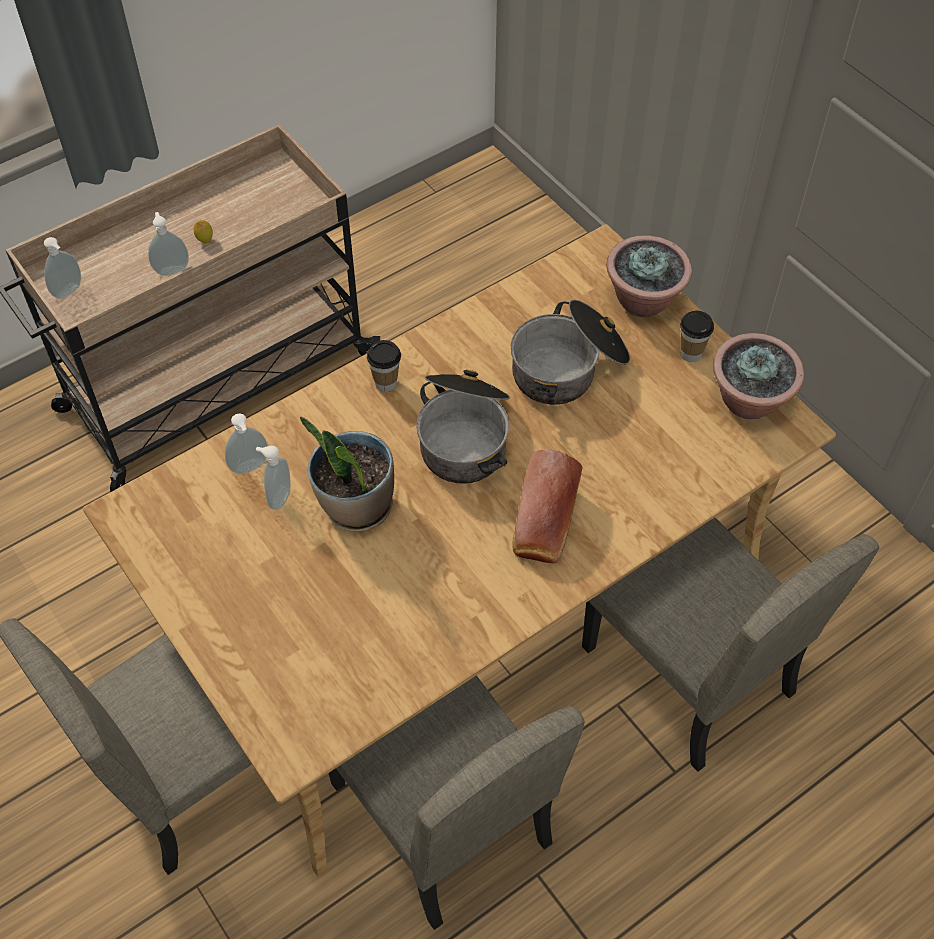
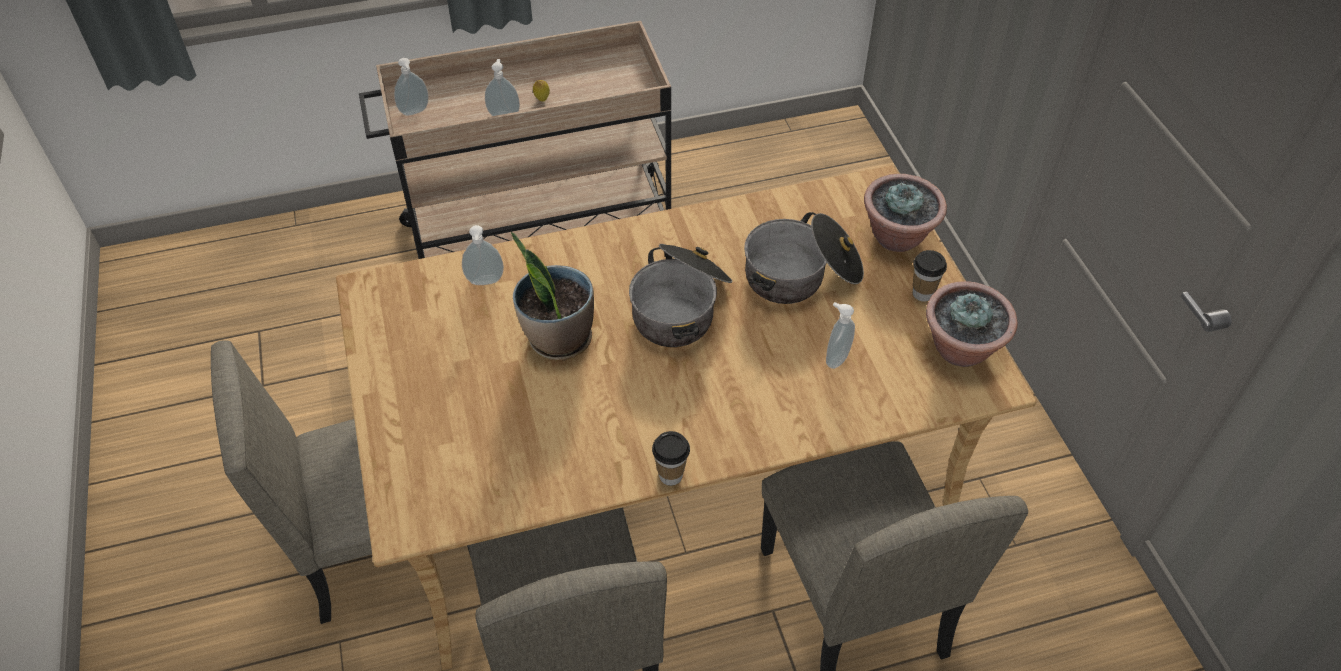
camera: 20 degrees right, 5 degrees down
soap dispenser [256,446,291,510] -> soap dispenser moved to [826,302,855,369]
cup [367,340,401,392] -> cup moved to [652,431,690,486]
bread [513,449,582,564] -> none

